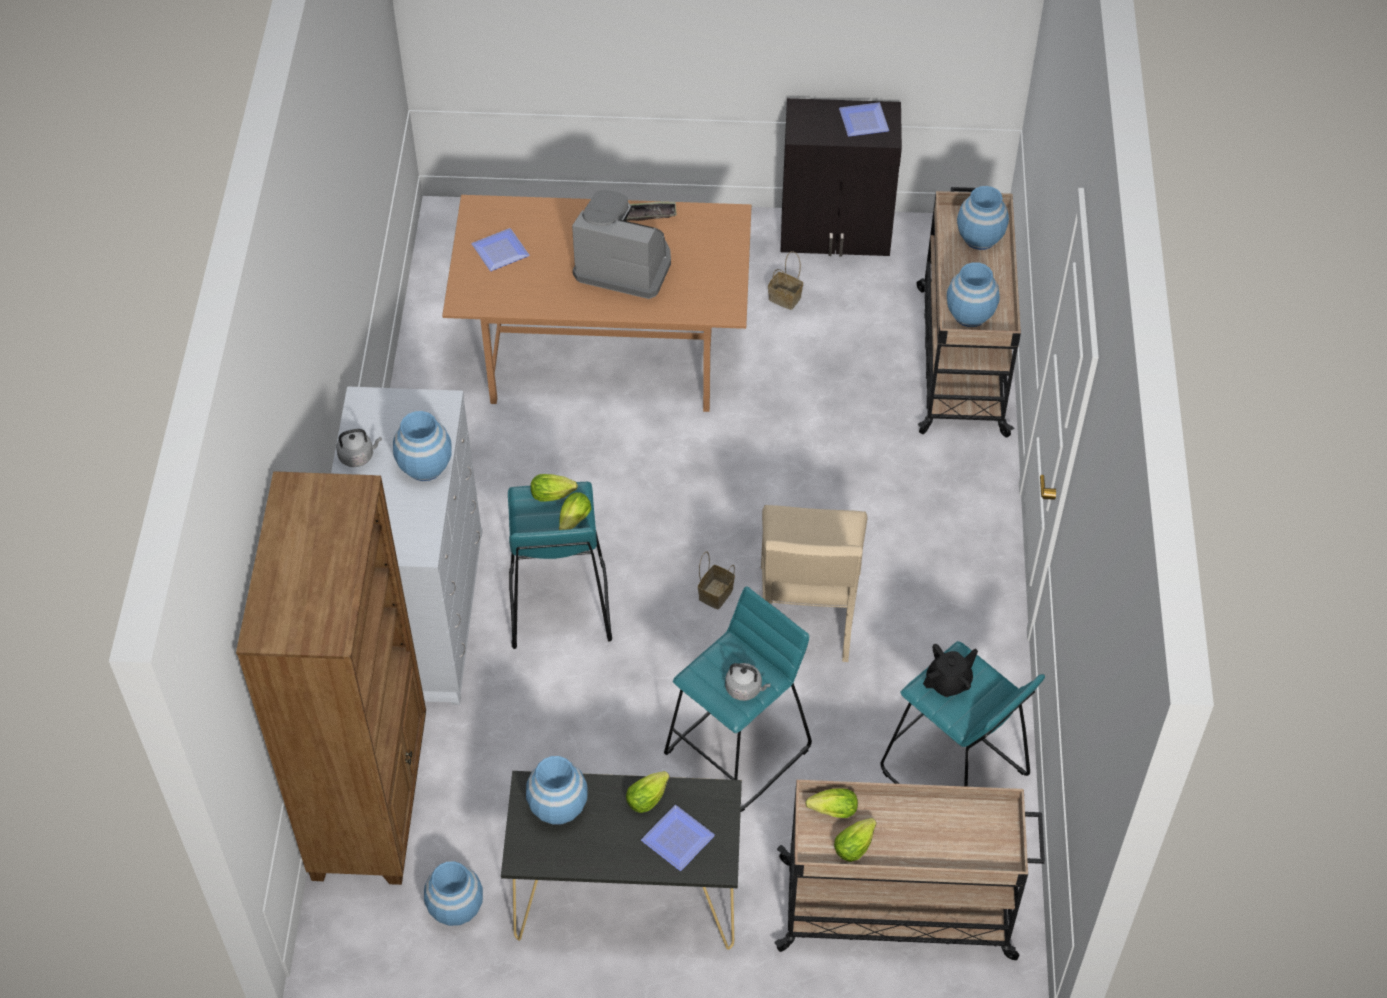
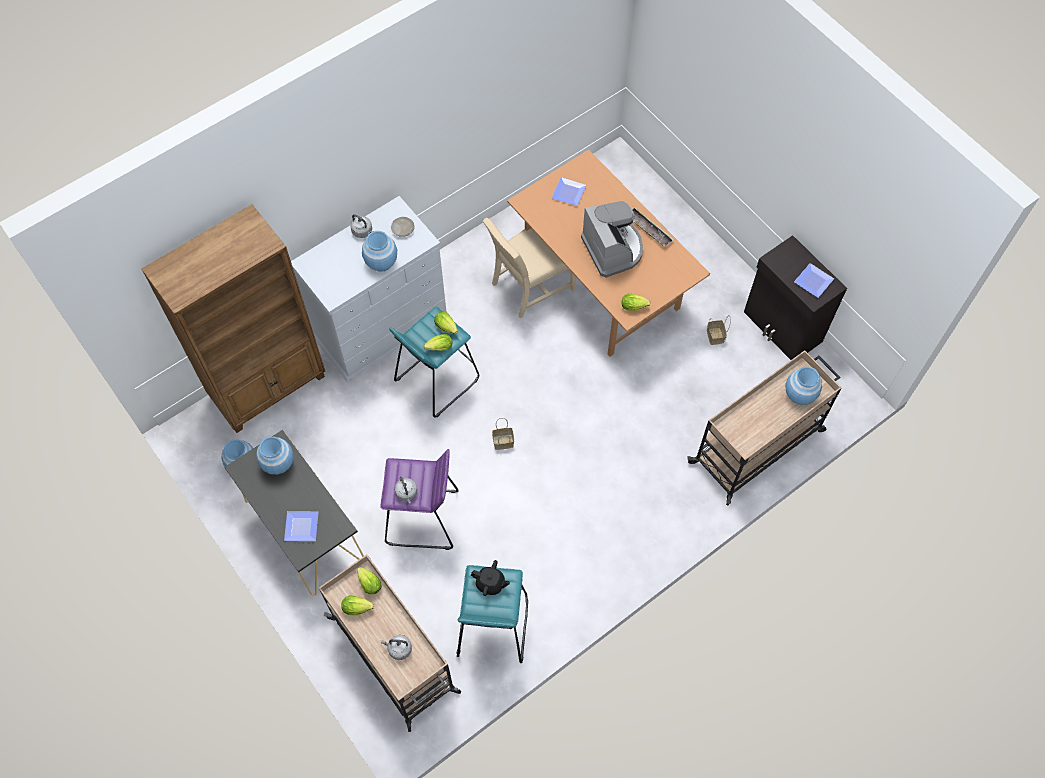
camera: 50 degrees right, 10 degrees up
lettuce [626,771,669,813] -> lettuce moved to [622,294,651,311]
turquoise stool [664,586,812,812] -> purple stool [381,449,459,550]
beige chair [761,505,867,662] -> beige chair moved to [483,218,576,318]
blue vase [947,262,1000,327] -> none
none -> grey kettle [381,635,412,660]
none -> beige plate [391,217,415,237]

